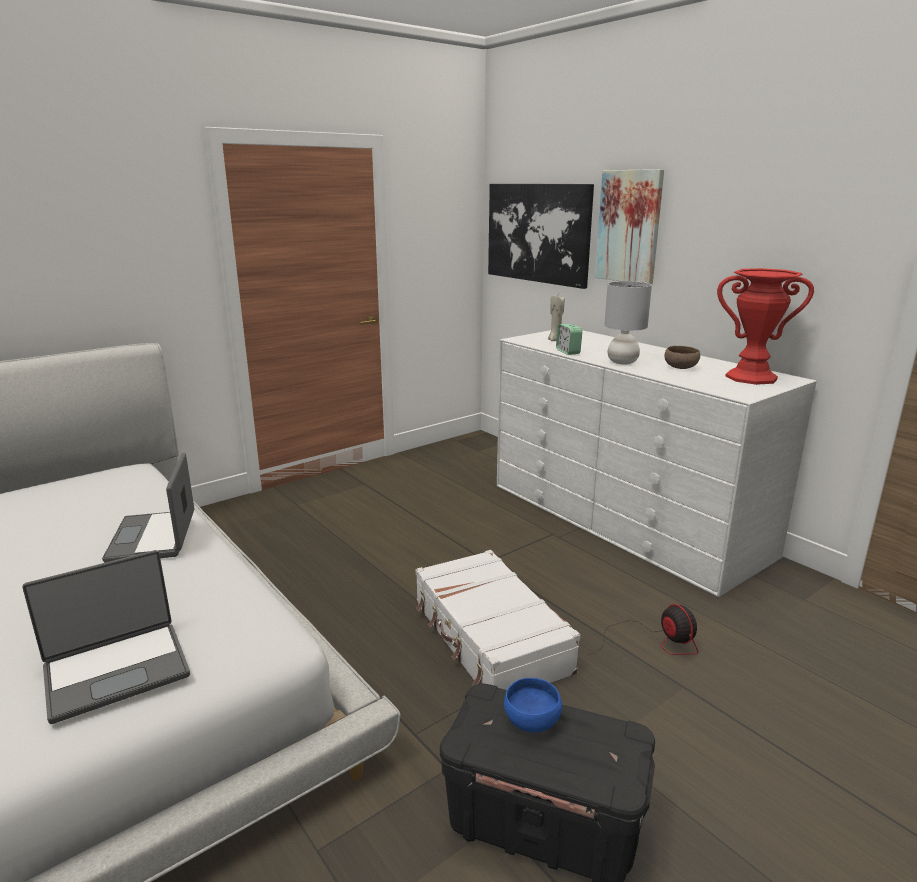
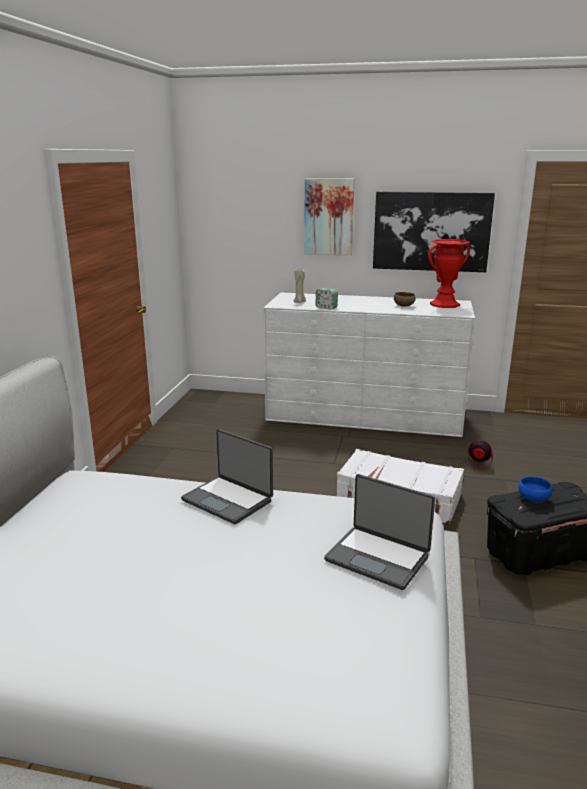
camera: 40 degrees left, 0 degrees up
laptop [22,550,190,724] -> laptop turned 105 degrees clockwise [324,474,435,590]
picture [488,184,594,289] -> picture moved to [373,192,495,272]
grey table lamp [604,281,652,365] -> none

